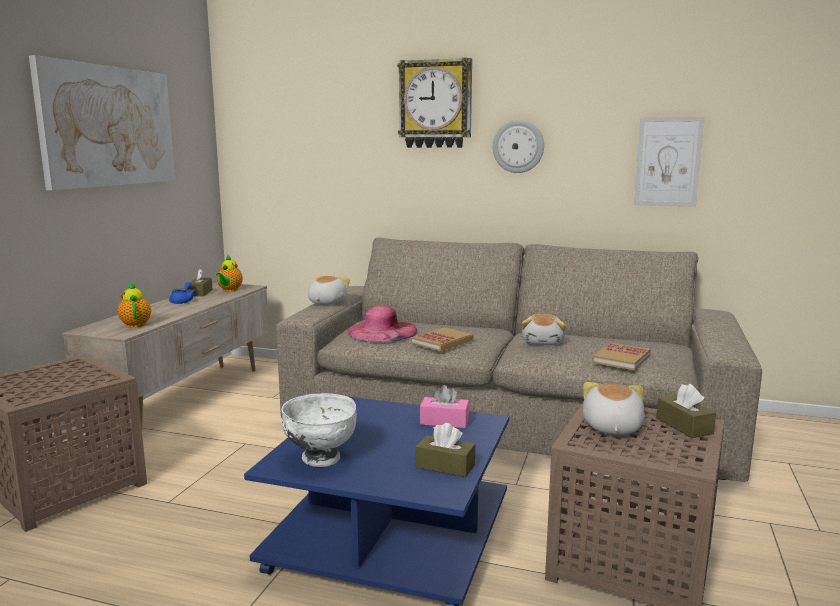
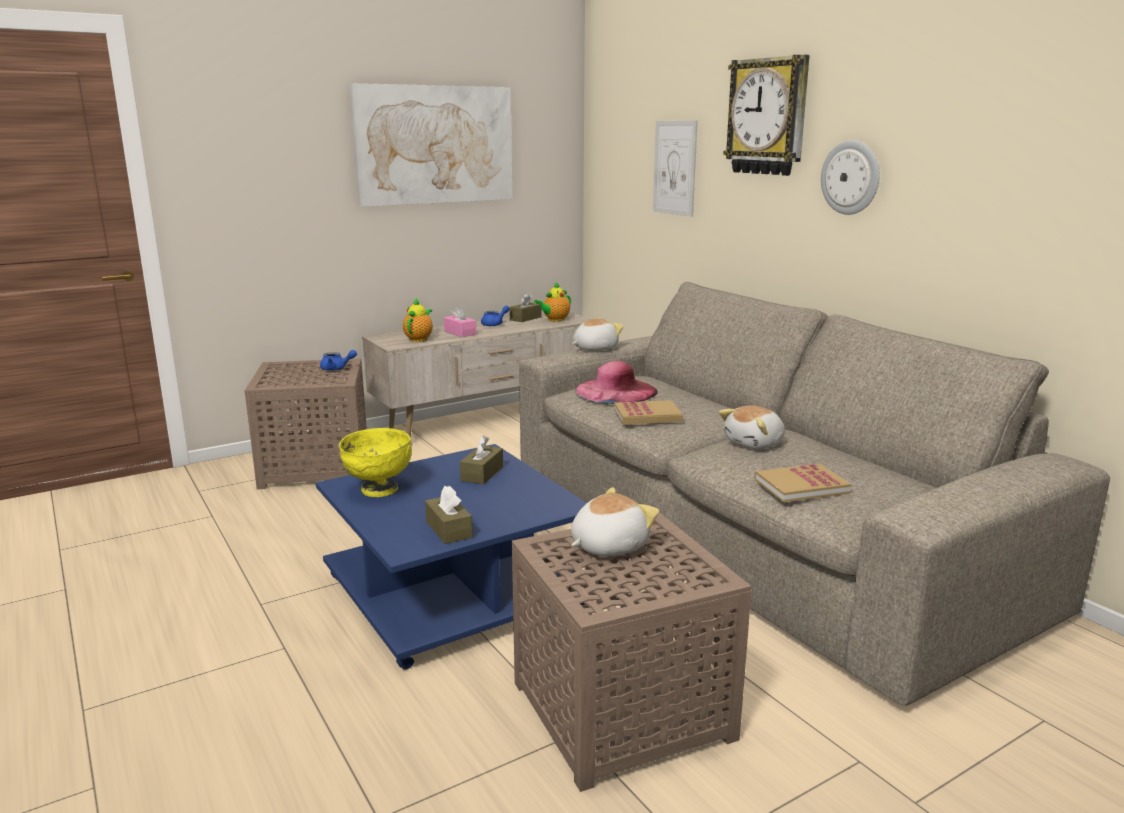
camera: 40 degrees right, 5 degrees up
white bowl [282,393,356,467] -> yellow bowl [339,428,412,497]
pink tissue box [420,385,469,428] -> pink tissue box moved to [444,305,476,337]
picture [634,117,705,207] -> picture moved to [653,120,698,217]
brown tissue box [656,384,716,438] -> brown tissue box moved to [460,436,503,484]
none -> blue teapot [320,350,357,371]

